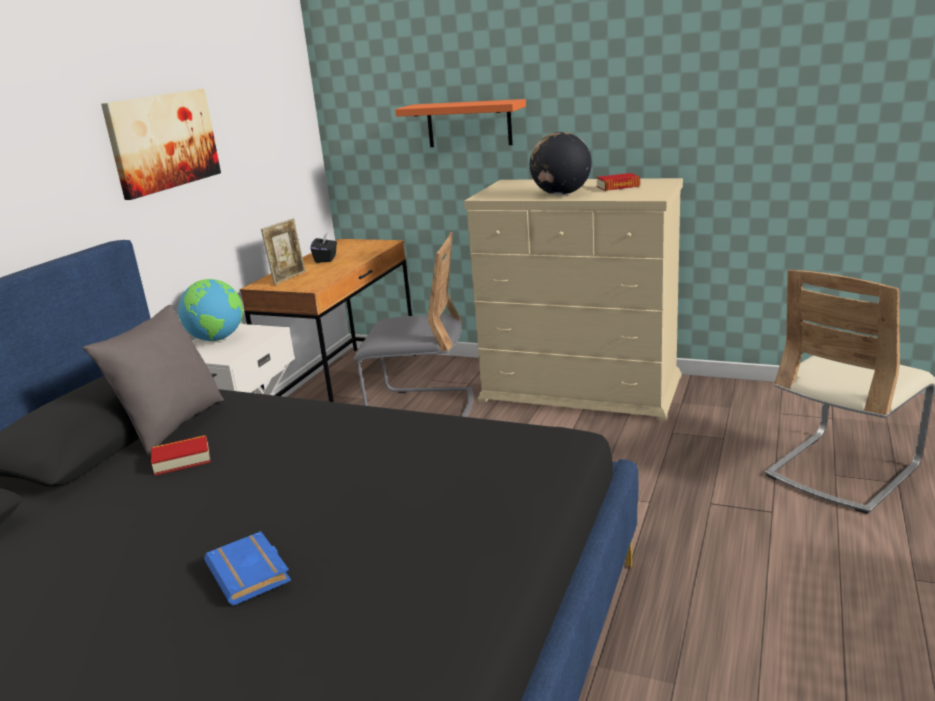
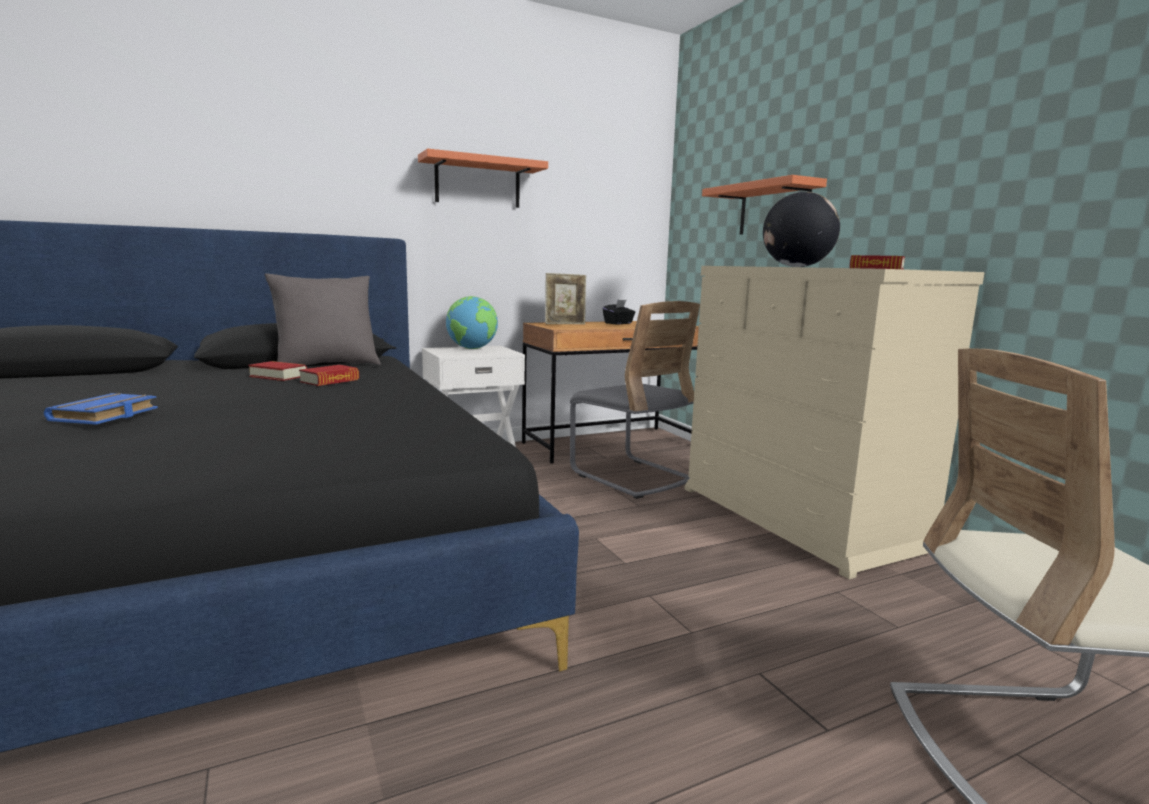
camera: 40 degrees right, 10 degrees down
picture [101,89,221,200] -> orange shelf [418,148,548,208]
none -> book [299,365,359,386]

